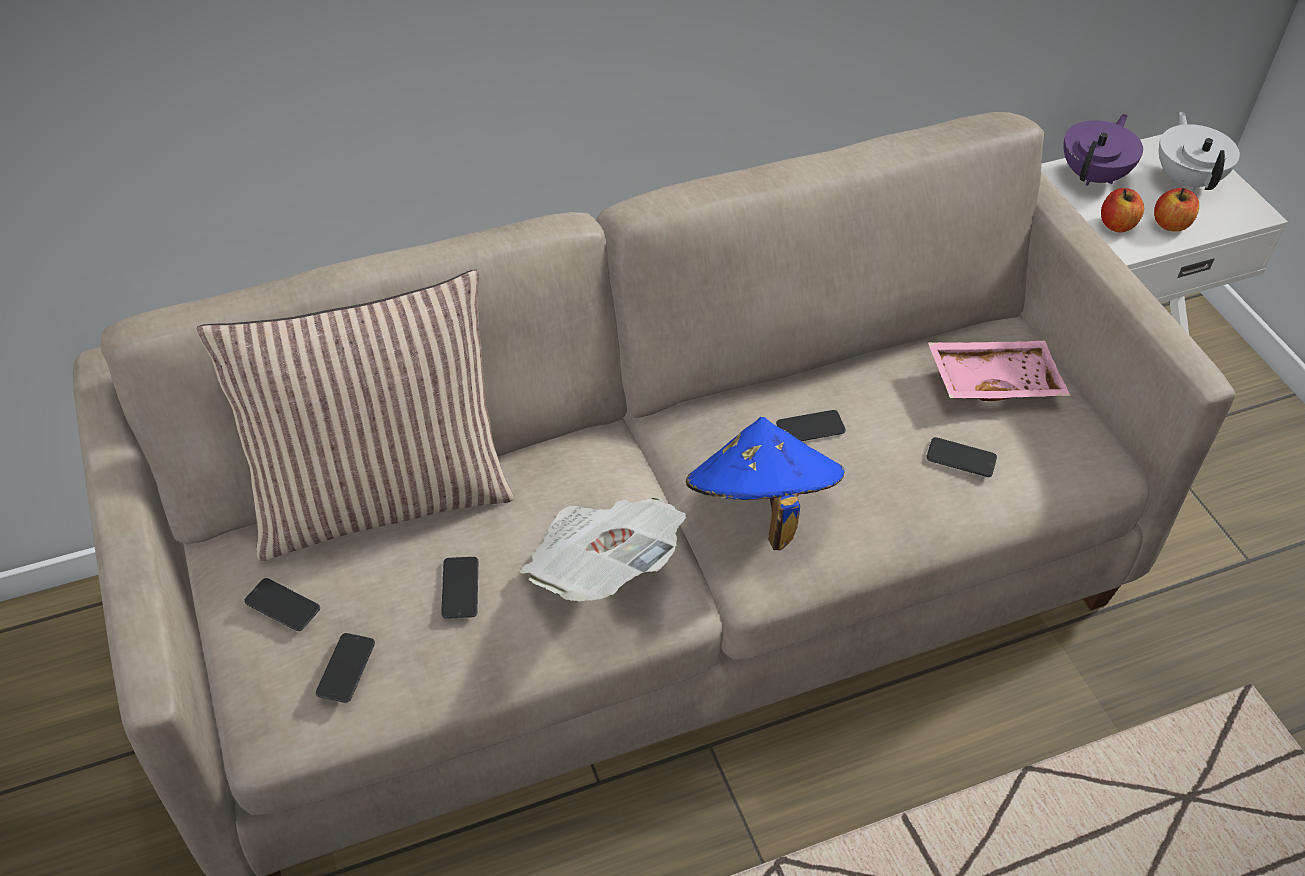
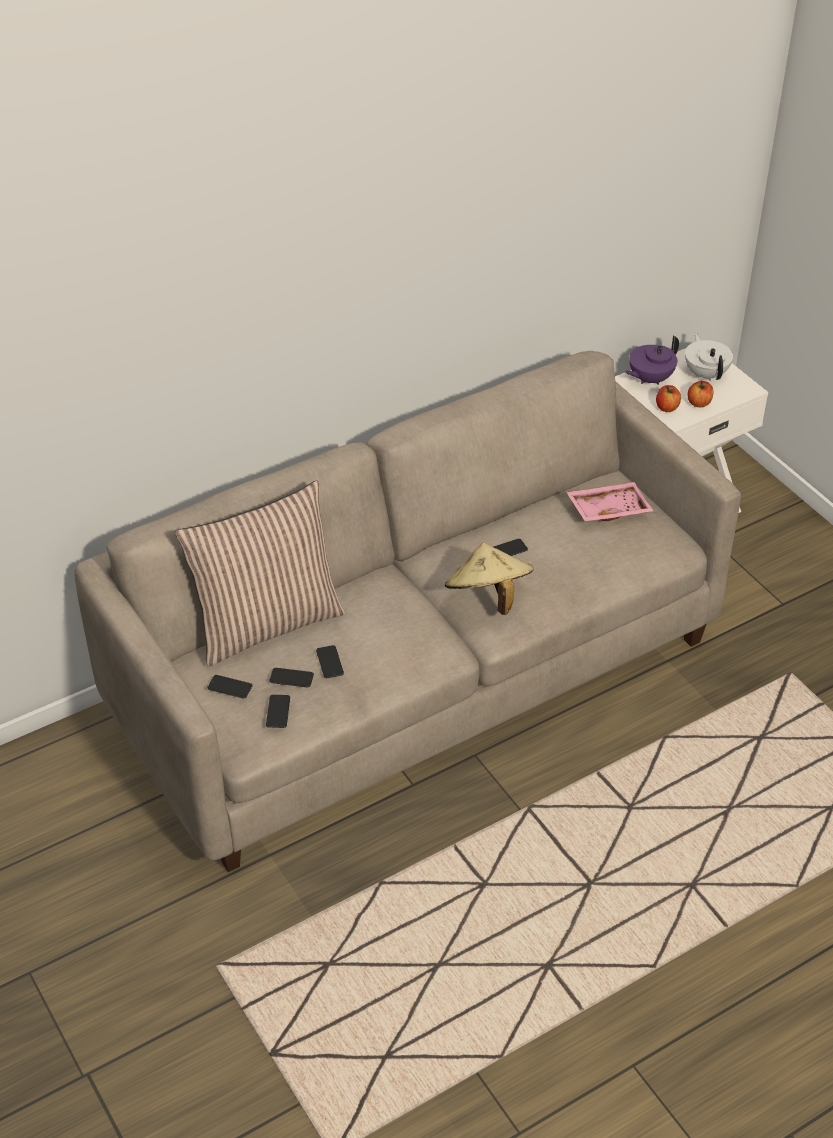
camera: 10 degrees left, 5 degrees down
newspaper [520,498,686,601] -> none
blue hat [686,417,845,550] -> beige hat [445,543,534,615]
phone [926,437,997,477] -> phone moved to [269,668,314,688]
purple teapot [1064,114,1143,186] -> purple teapot turned 150 degrees counterclockwise [625,335,679,385]

